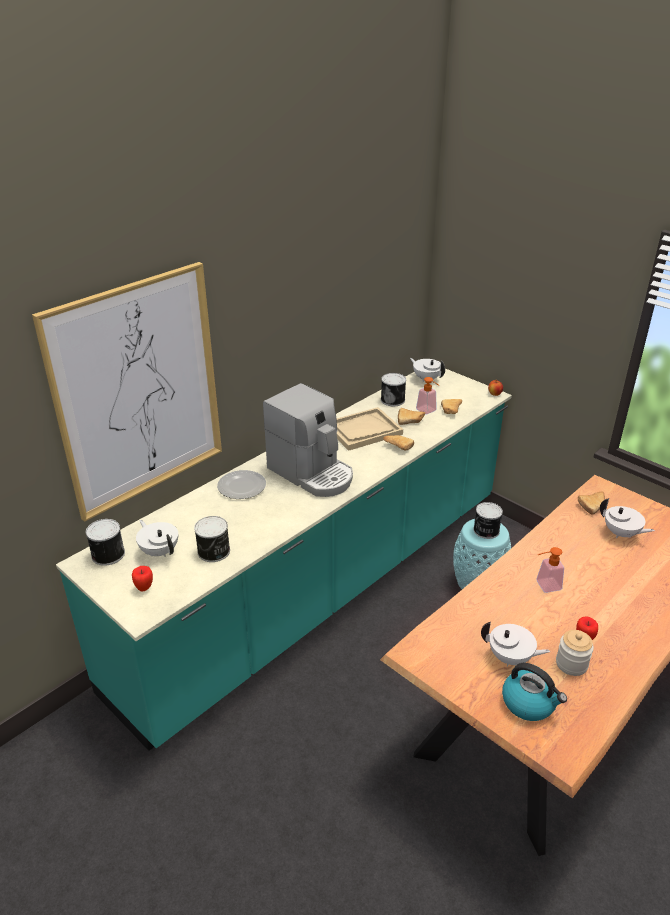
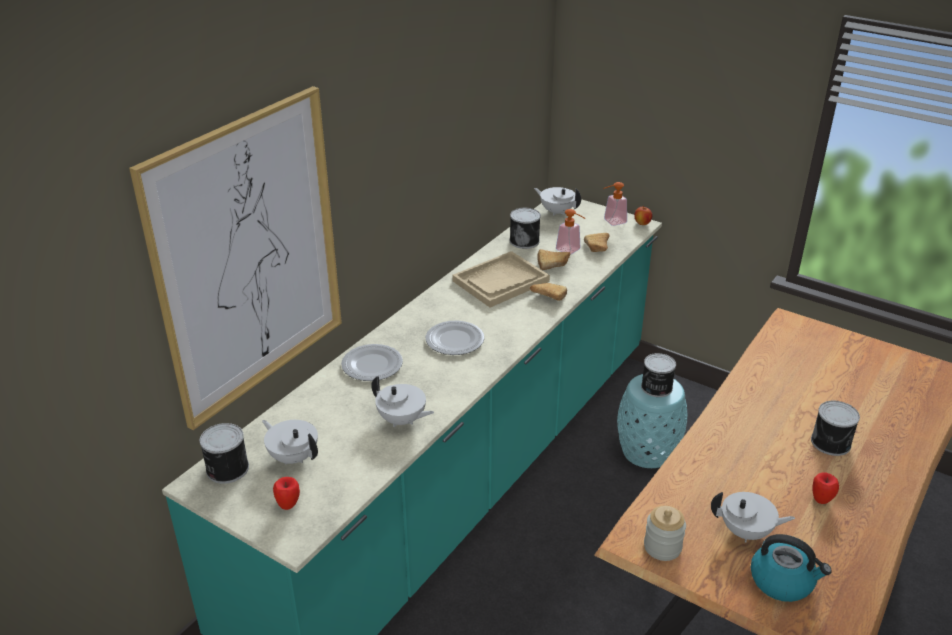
camera: 10 degrees left, 0 degrees up
can [194,516,230,562] -> can moved to [811,401,860,456]
coffee machine [263,383,353,497] -> plate [426,321,484,355]
soap dispenser [536,547,564,593] -> soap dispenser moved to [603,182,627,226]
jar [556,630,594,676] -> jar moved to [644,506,686,561]
bread [578,491,605,515] -> none
white teapot [600,498,655,538] -> white teapot moved to [371,376,434,427]

